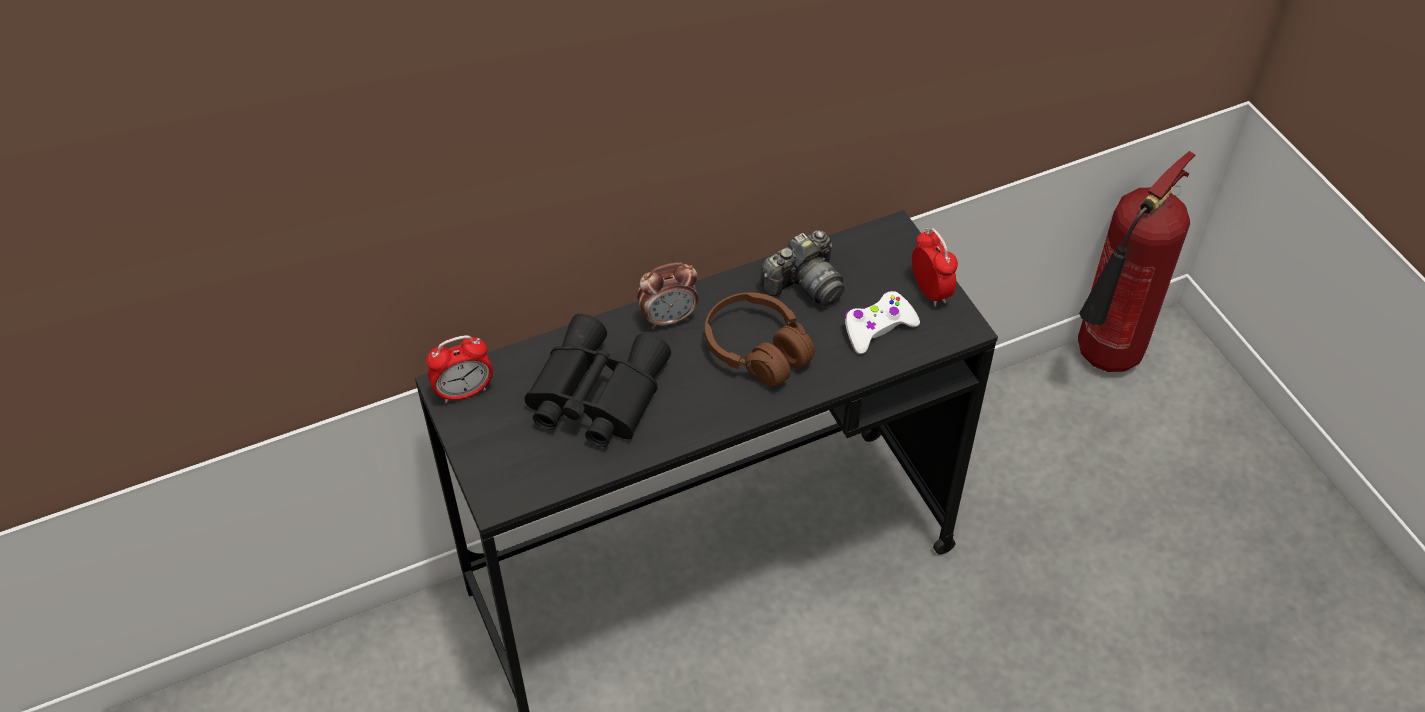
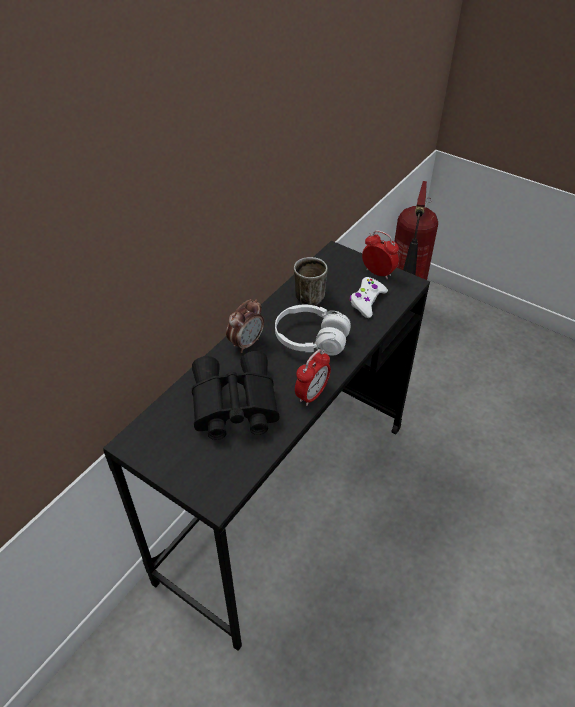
camera: 30 degrees left, 5 degrees down
alarm clock [426,335,493,403] -> alarm clock moved to [295,349,331,406]
brown headphones [705,292,815,387] -> white headphones [275,304,351,356]
camera [760,230,845,306] -> mug [294,257,328,306]

